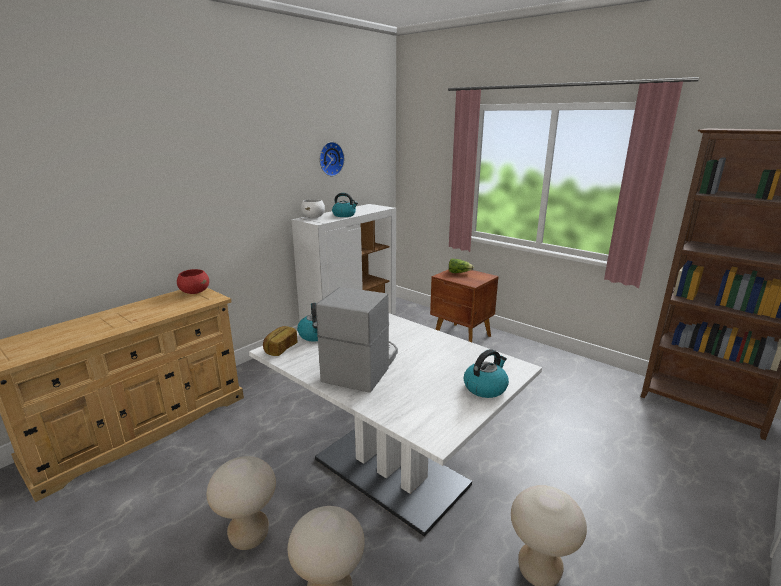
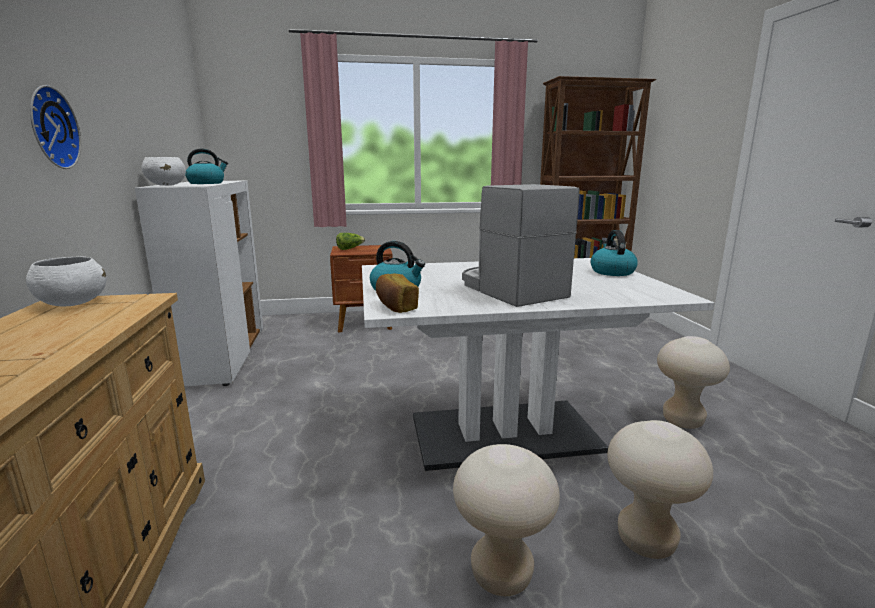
camera: 50 degrees left, 5 degrees down
red bowl [177,269,209,294] -> white bowl [26,256,107,306]
wall clock [319,142,345,176] -> wall clock moved to [30,85,81,169]

